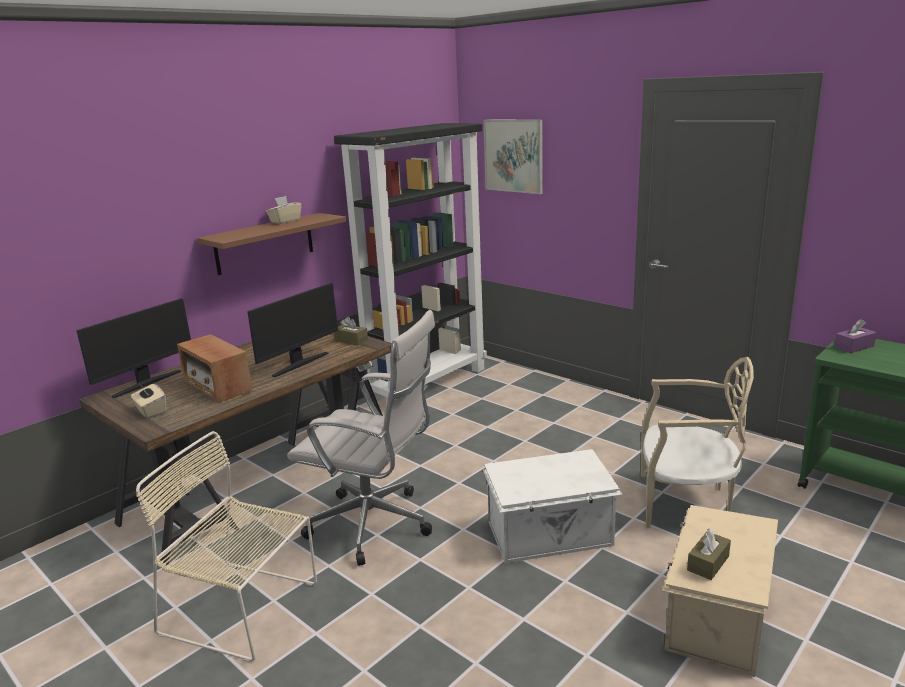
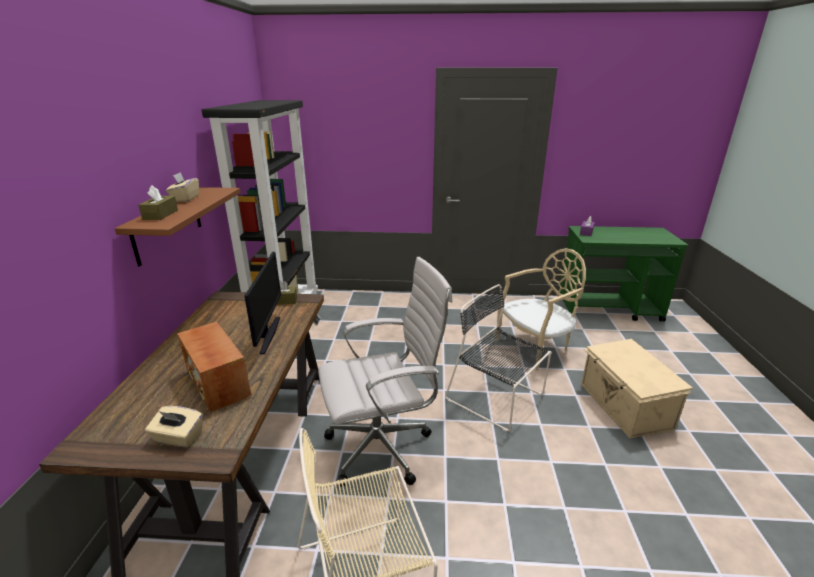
camera: 40 degrees left, 5 degrees up
monitor [76,298,191,398] -> none
radio [177,334,253,402] -> radio turned 45 degrees clockwise [177,321,251,412]
white storage box [483,449,623,563] -> black chair [445,284,551,431]
picture [484,120,543,194] -> none
brown tissue box [687,528,731,580] -> brown tissue box moved to [138,185,178,220]

